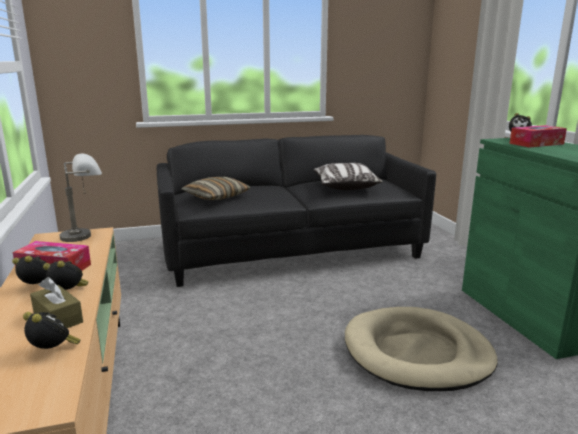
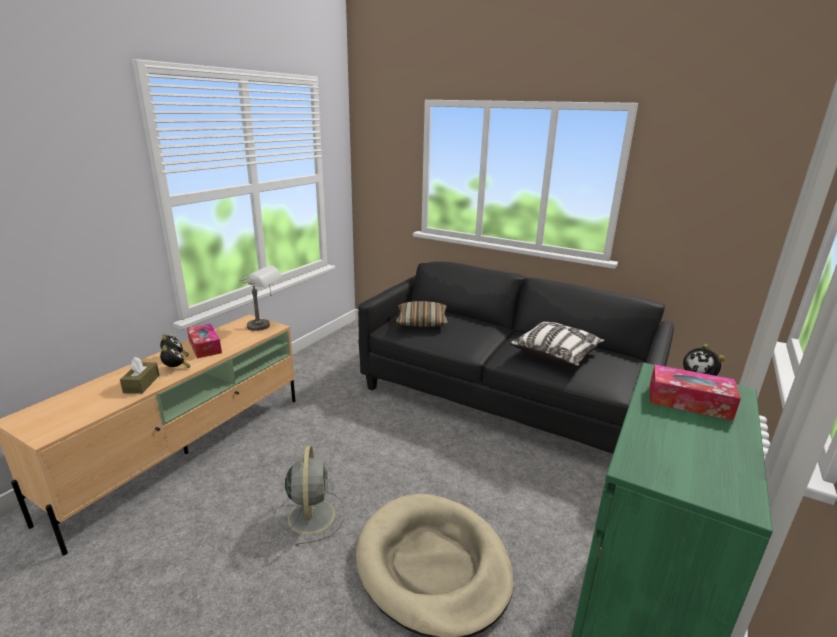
camera: 45 degrees right, 5 degrees up
alarm clock [23,312,80,349] -> none
none -> grey fan [277,446,345,546]

